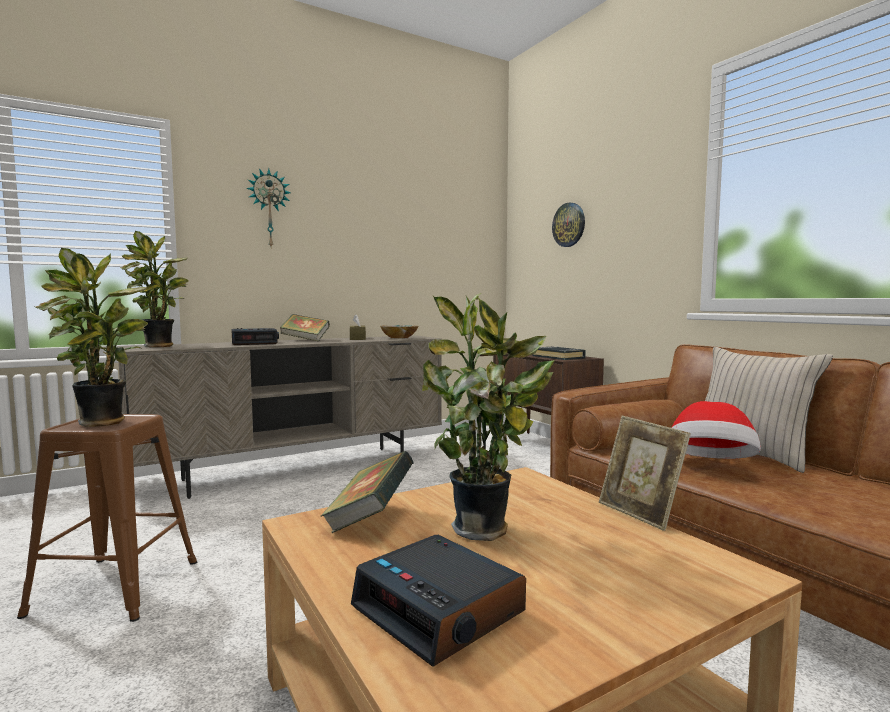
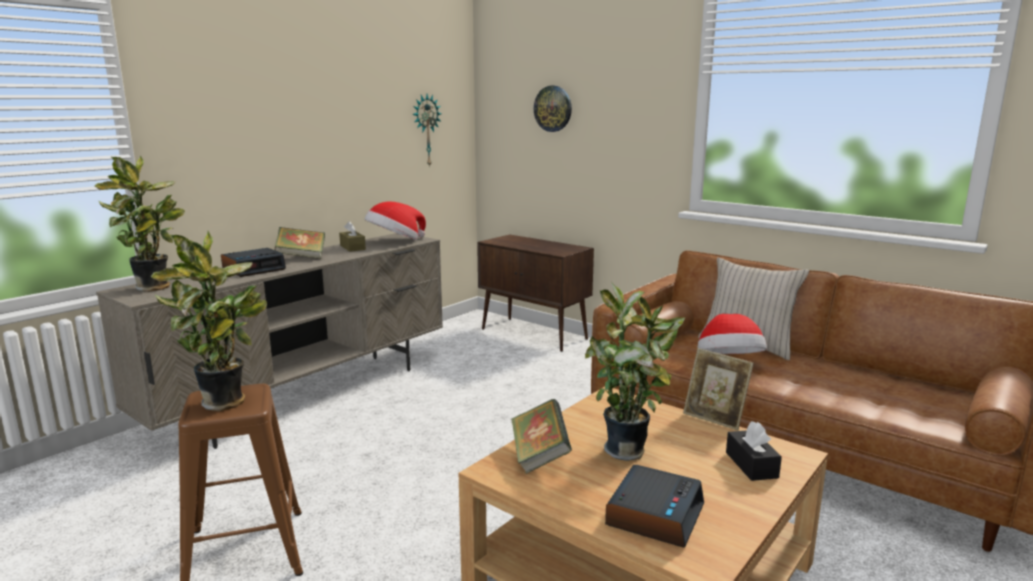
camera: 20 degrees left, 10 degrees up
wall clock [246,168,291,247] -> wall clock moved to [413,94,442,167]
alarm clock [351,535,526,667] -> alarm clock turned 90 degrees counterclockwise [605,465,704,548]
bowl [380,325,418,339] -> hat [365,202,426,240]
black book [533,346,586,360] -> none
none -> black tissue box [726,421,782,481]

